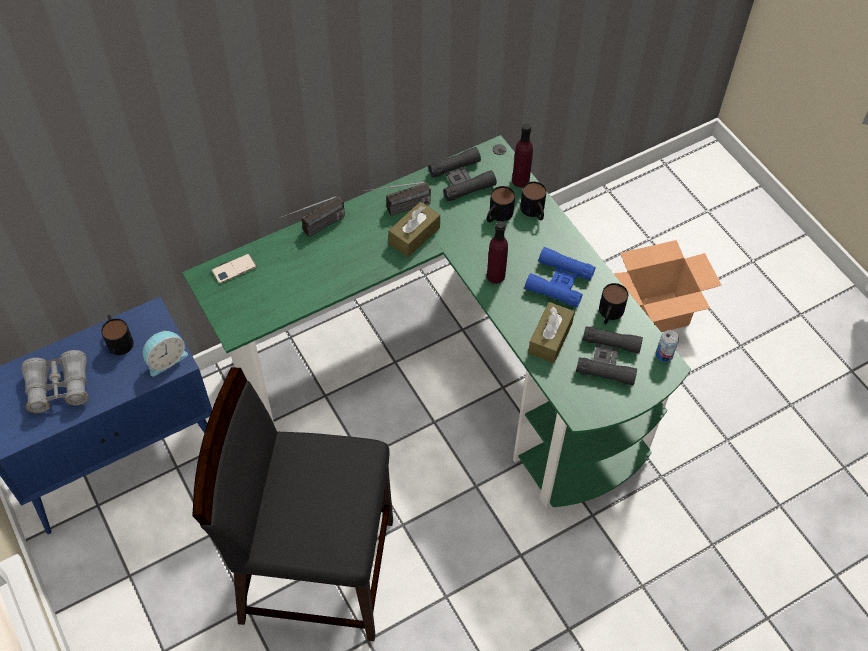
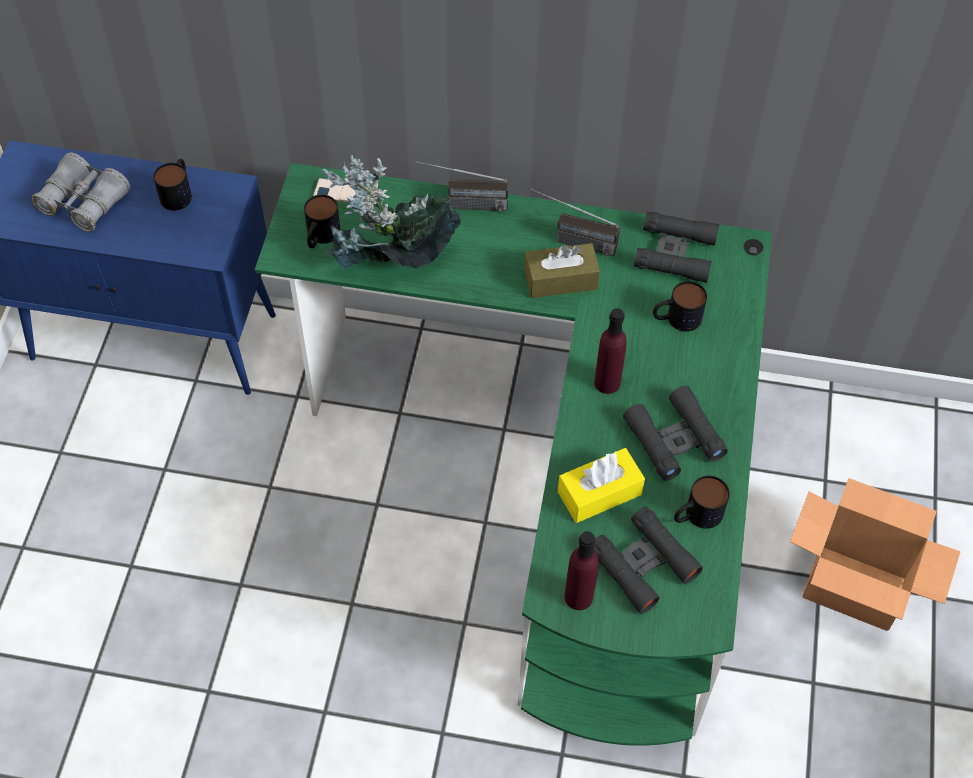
camera: 40 degrees right, 0 degrees up
alarm clock [143,330,188,377] -> none
black chair [192,367,393,641] -> none
purple bottle [512,124,533,187] -> purple bottle moved to [564,531,599,610]
mug [520,181,547,220] -> mug moved to [304,194,340,248]
blue binoculars [525,247,596,307] -> black binoculars [623,386,728,481]
brown tissue box [528,302,575,363] -> yellow tissue box [558,448,645,523]
can [656,330,679,362] -> none
none -> potted plant [322,154,461,269]

